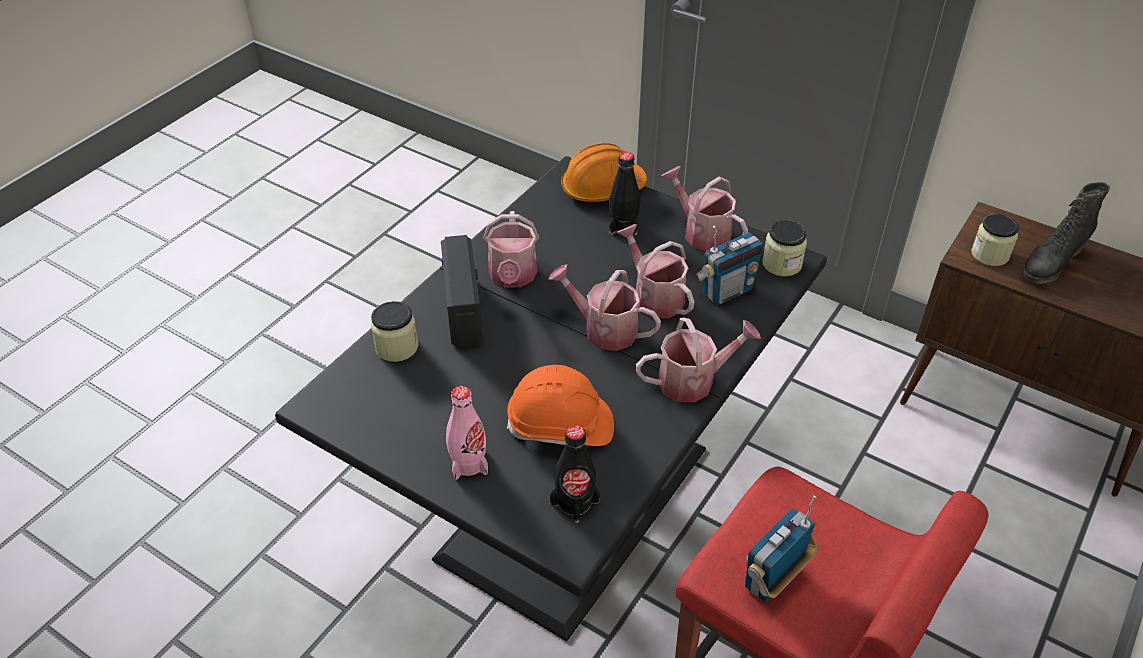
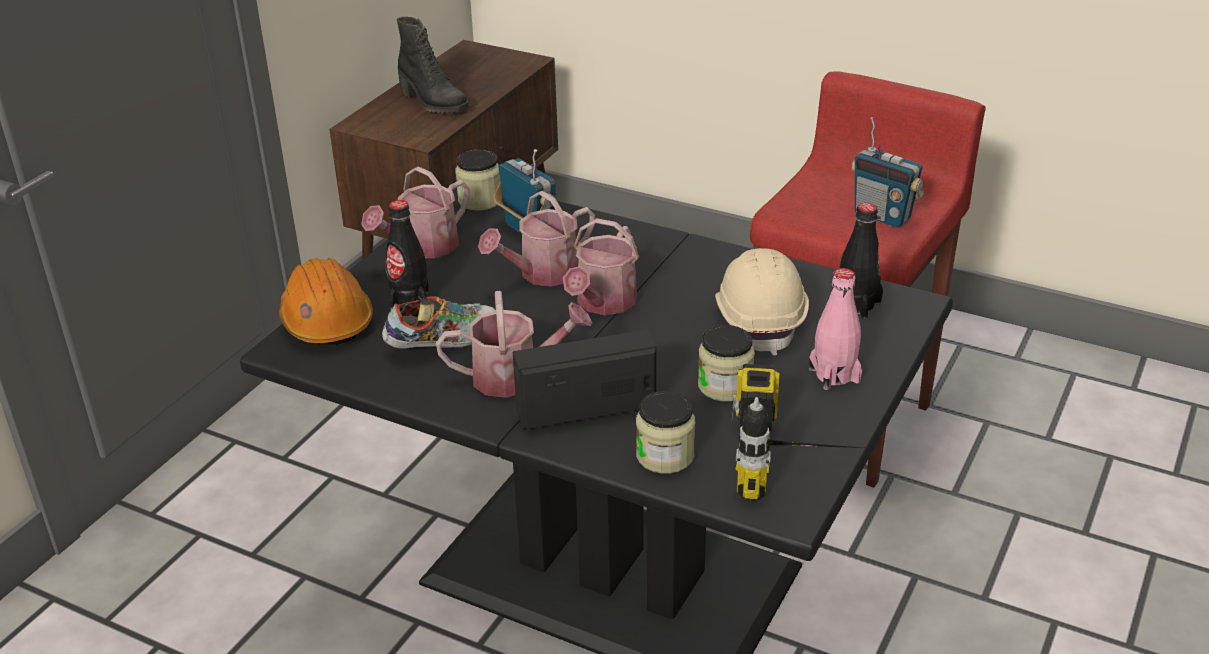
camera: 95 degrees left, 10 degrees down
orange hard hat [507,365,614,446] -> beige hard hat [715,248,809,356]
watering can [636,317,761,402] -> none
jar [971,214,1019,266] -> jar moved to [698,325,755,402]
none -> shoe [382,296,495,348]
none -> power drill [732,364,863,502]

